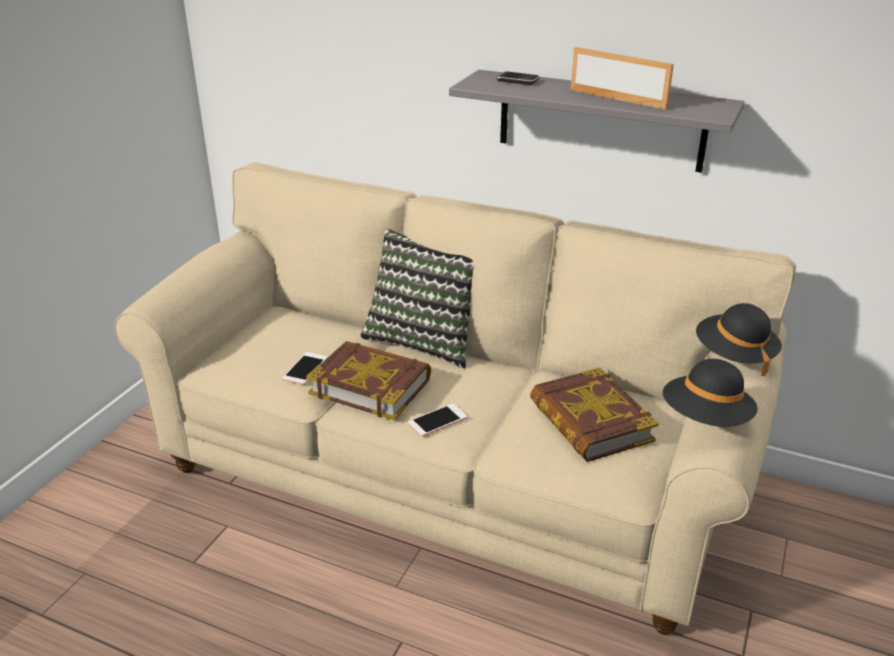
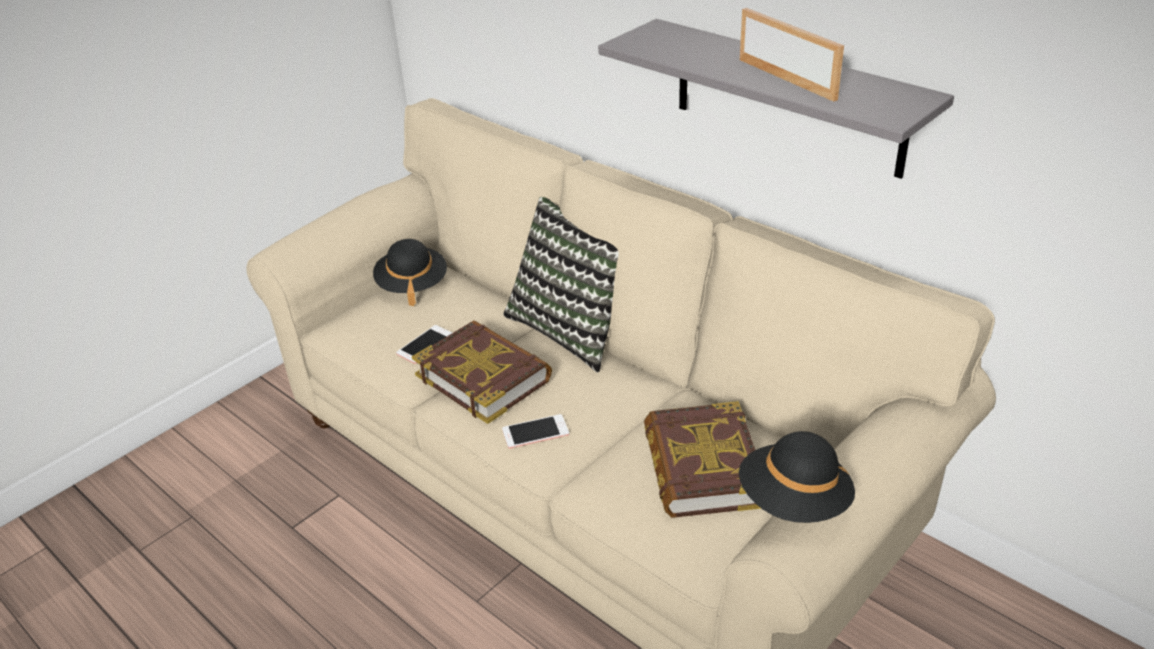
camera: 20 degrees right, 5 degrees up
phone [496,71,539,85] -> none
black hat [696,303,782,376] -> black hat moved to [373,239,447,306]

